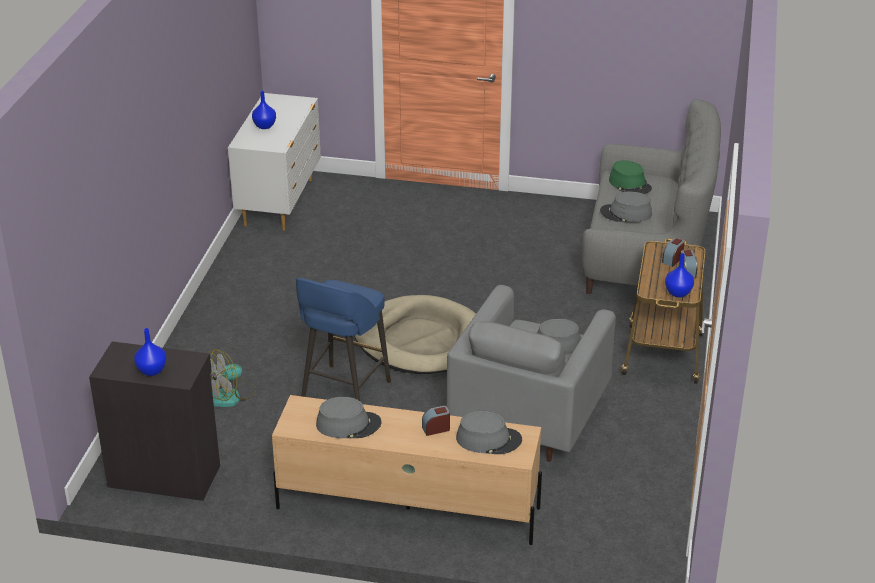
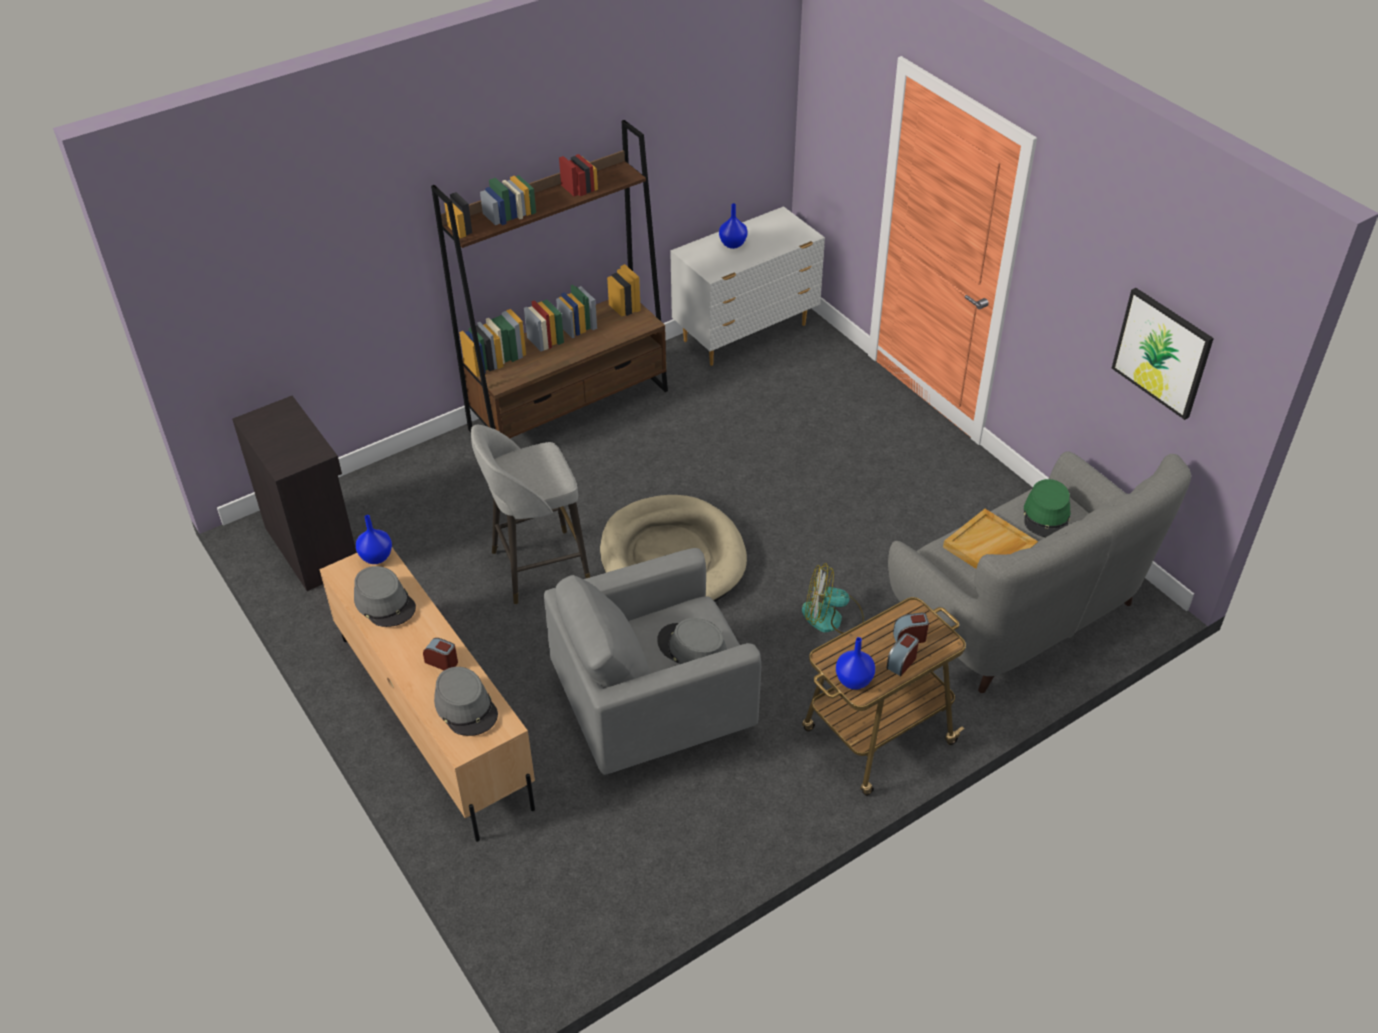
camera: 45 degrees right, 10 degrees up
blue vase [134,328,166,376] -> blue vase moved to [356,515,392,564]
fan [209,349,256,407] -> fan moved to [802,563,864,634]
blue stool [296,278,391,401] -> grey stool [471,425,590,604]
grey hat [600,191,652,222] -> beige tray [943,509,1038,569]
none -> brown bookcase [431,120,668,438]
none -> picture [1112,288,1214,420]

